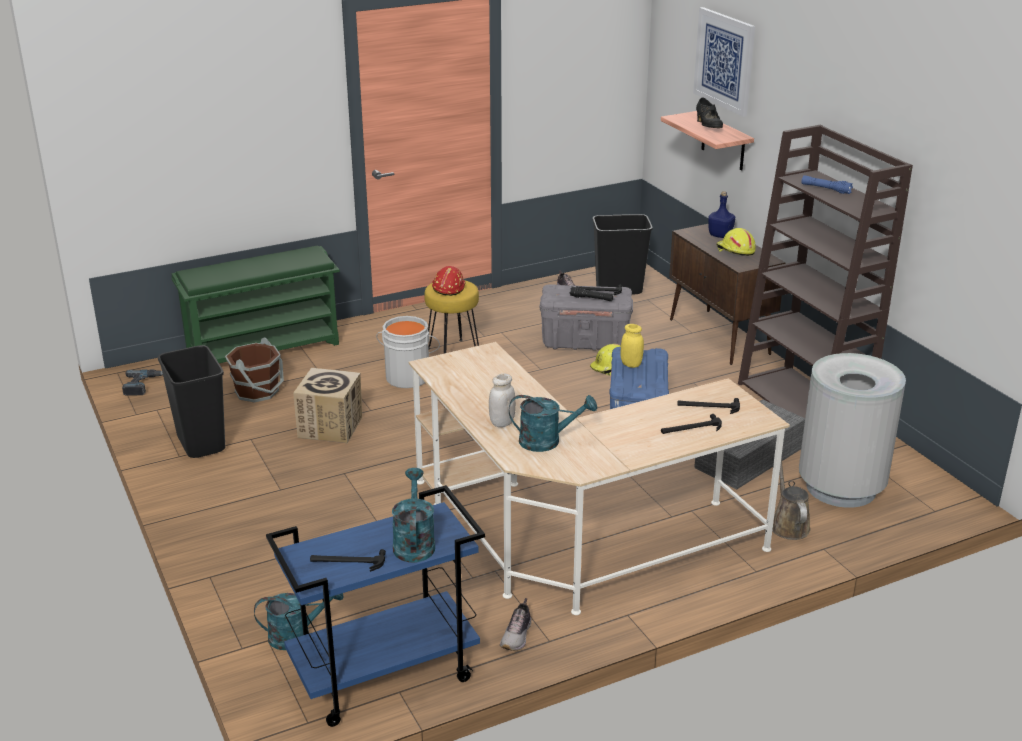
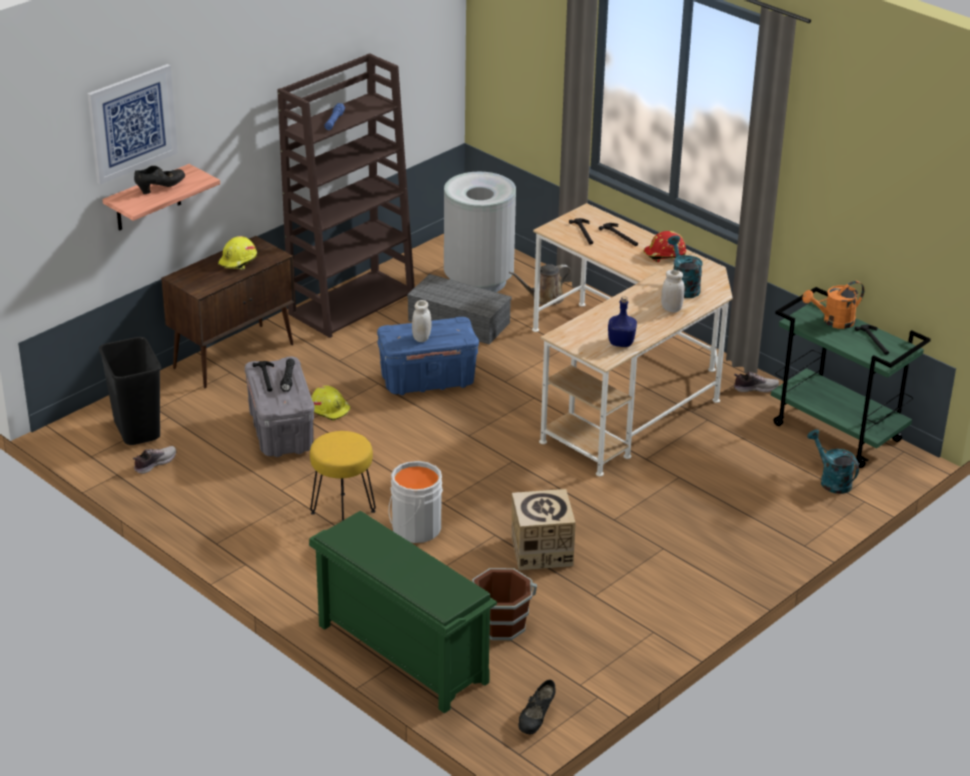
camera: 110 degrees left, 5 degrees up
power drill [122,369,163,396] -> black shoe [518,680,556,734]
black trash can [158,345,225,458] -> none
blue cart [266,485,485,727] -> green cart [771,287,931,468]
turquoise watering can [392,468,435,563] -> orange watering can [802,281,864,329]
red hard hat [432,266,466,296] -> red hard hat moved to [644,231,686,262]
yellow jar [621,324,644,368] -> white jar [412,300,432,342]
blue bottle [708,191,735,238] -> blue bottle moved to [608,297,637,347]

